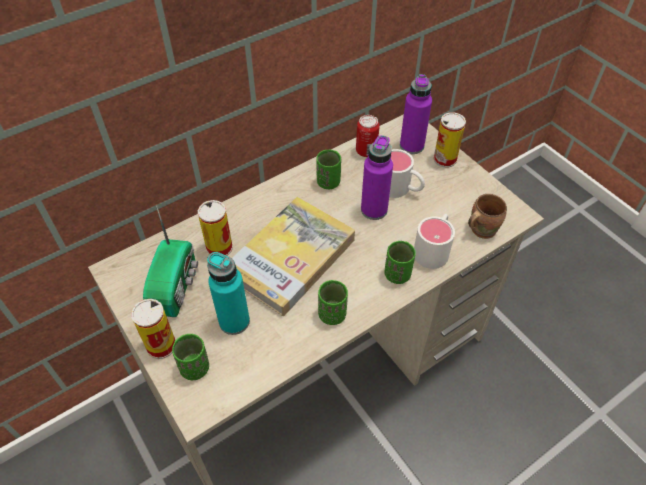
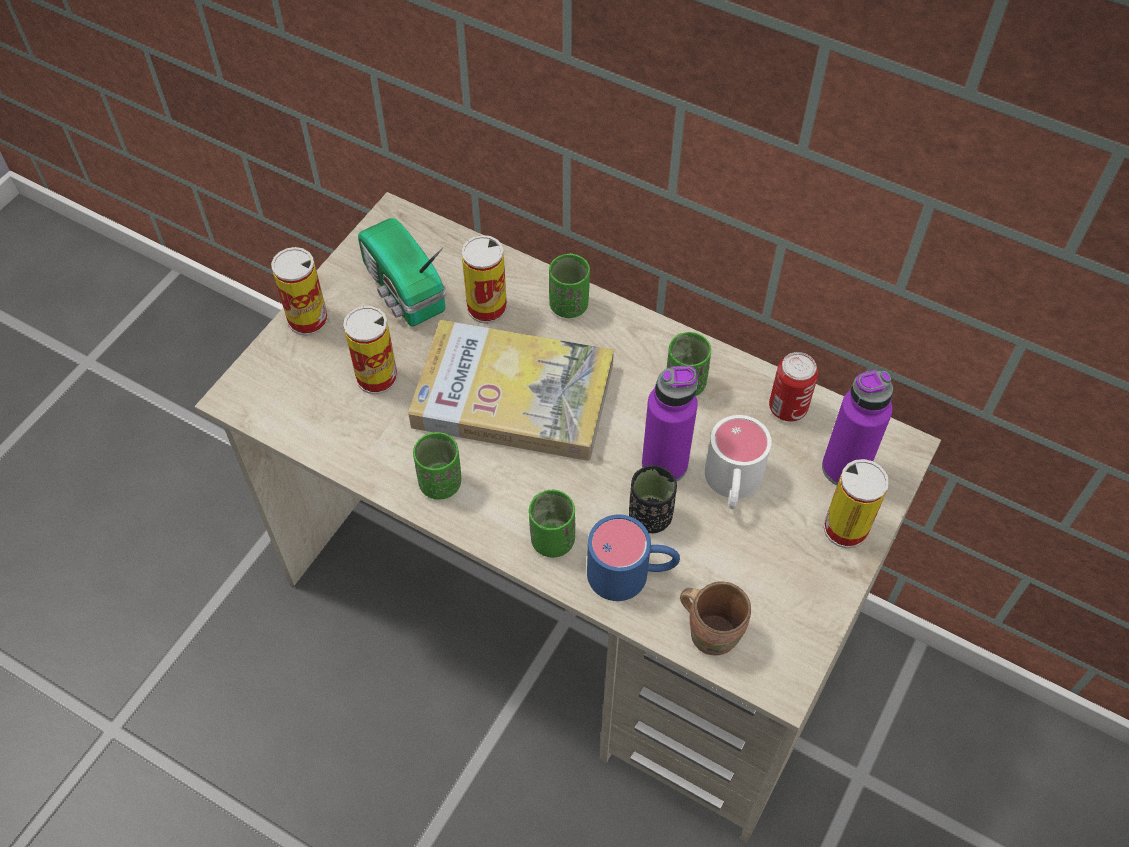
camera: 65 degrees right, 5 degrees up
radio [143,205,198,317] -> radio turned 75 degrees clockwise [358,218,446,326]
green cup [172,334,209,380] -> green cup moved to [549,253,590,318]
turquoise bottle [207,252,250,335] -> can [343,306,398,394]
white mug [414,214,455,269] -> blue mug [587,515,680,601]
none -> black cup [629,465,677,533]

